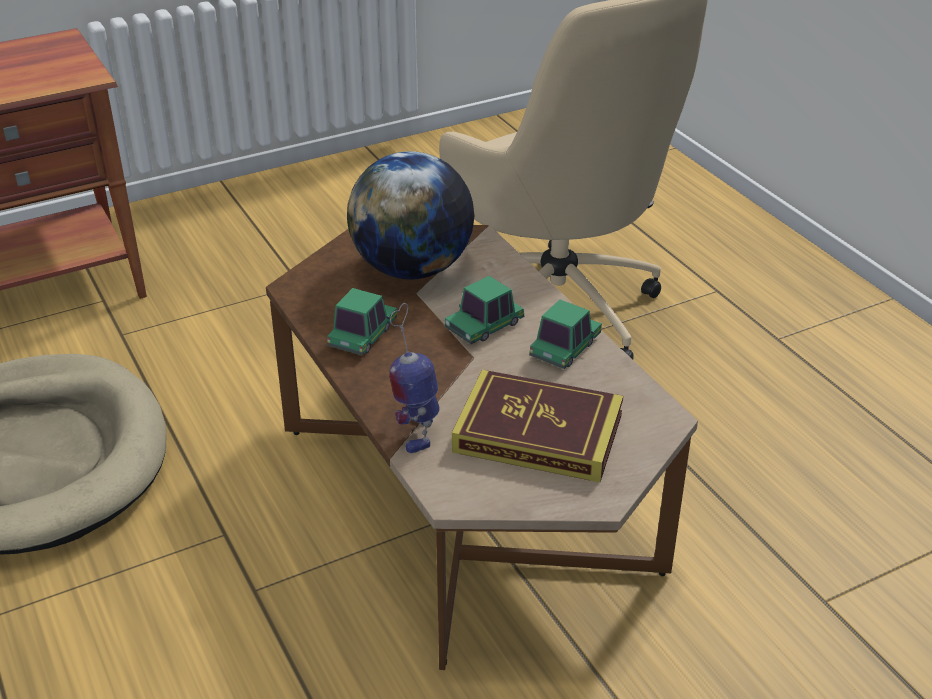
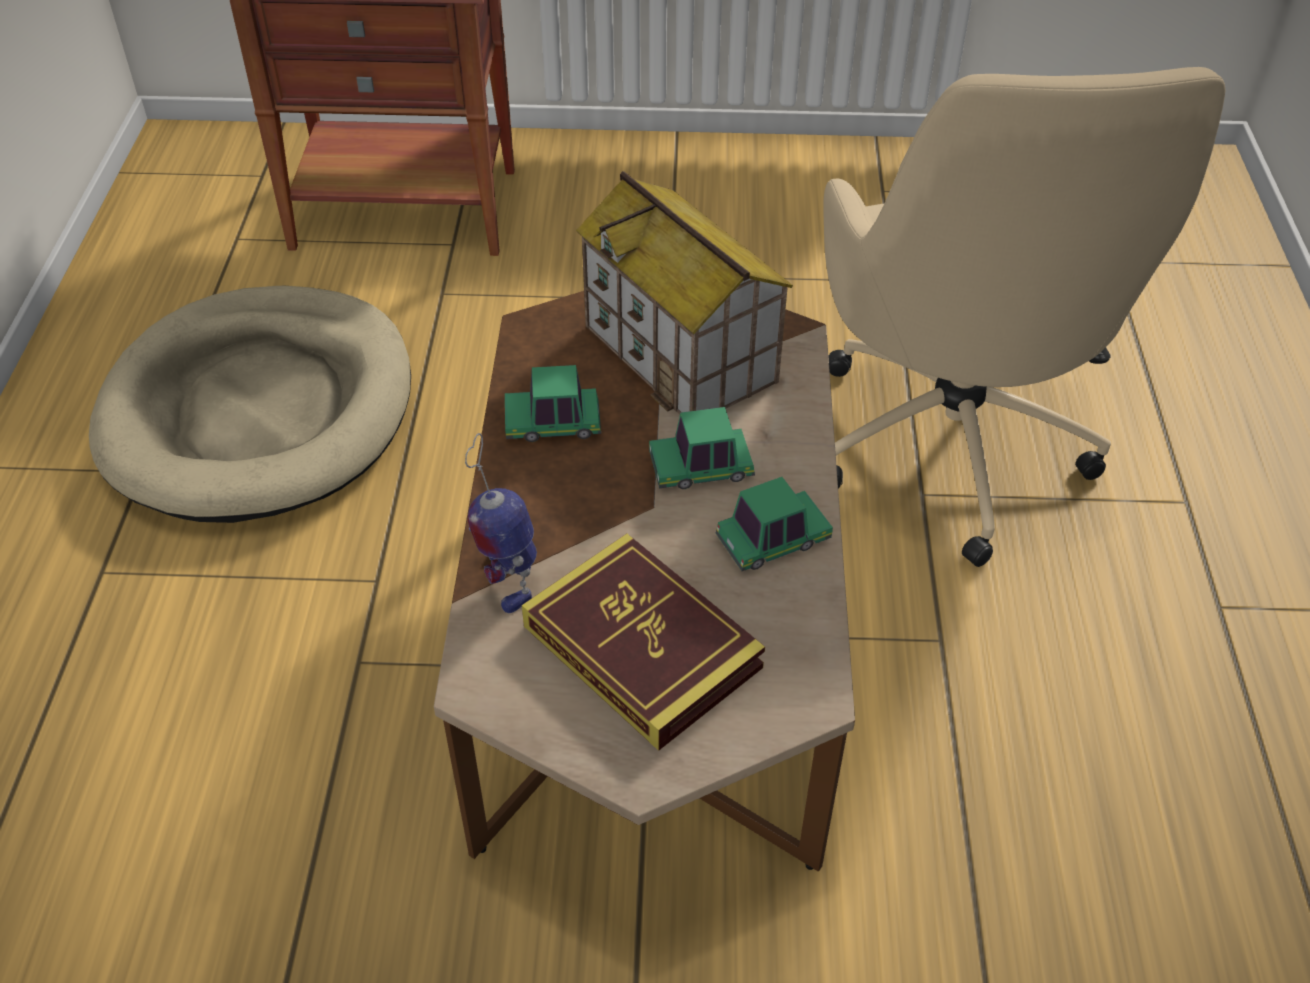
camera: 30 degrees right, 10 degrees up
toy car [327,288,397,356] -> toy car turned 150 degrees counterclockwise [505,365,601,442]
globe [347,151,474,280] -> toy house [576,171,793,414]
toy robot [389,303,440,453] -> toy robot turned 45 degrees counterclockwise [465,433,537,613]

